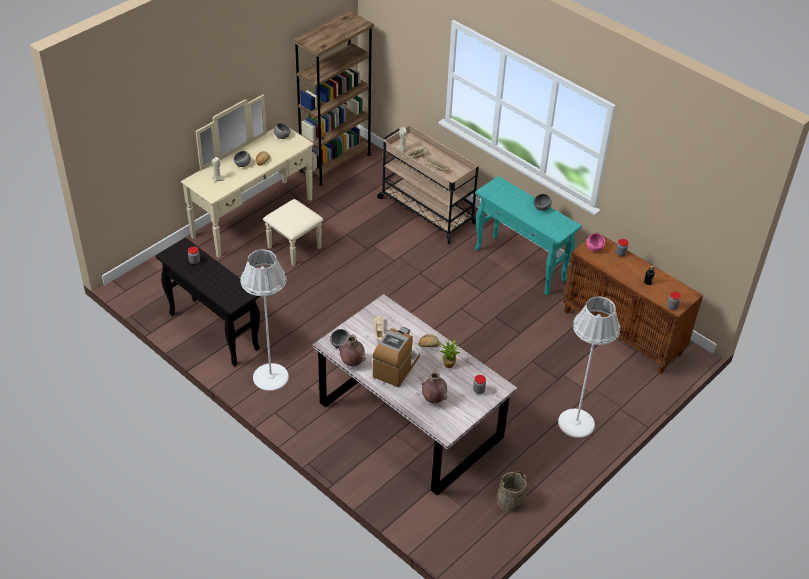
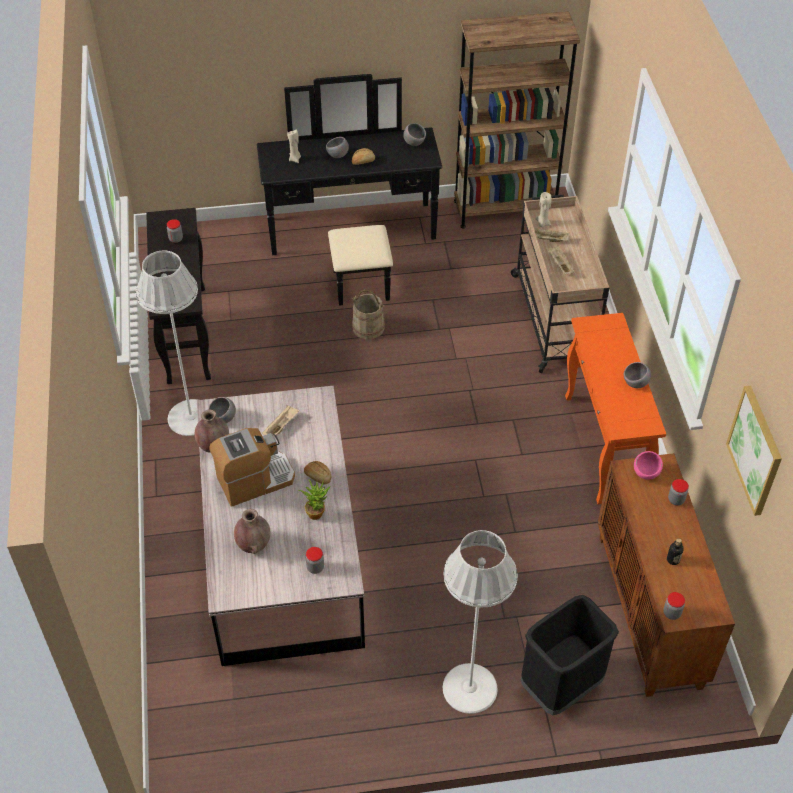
camera: 40 degrees right, 5 degrees up
beige dresser [181,94,324,266] -> black dresser [257,74,442,306]
turquoise console table [475,176,582,295] -> orange console table [565,313,666,505]
beige bucket [497,471,528,512] -> beige bucket moved to [351,290,385,340]
none -> black trash can [521,595,619,716]
none -> picture [726,385,782,516]

